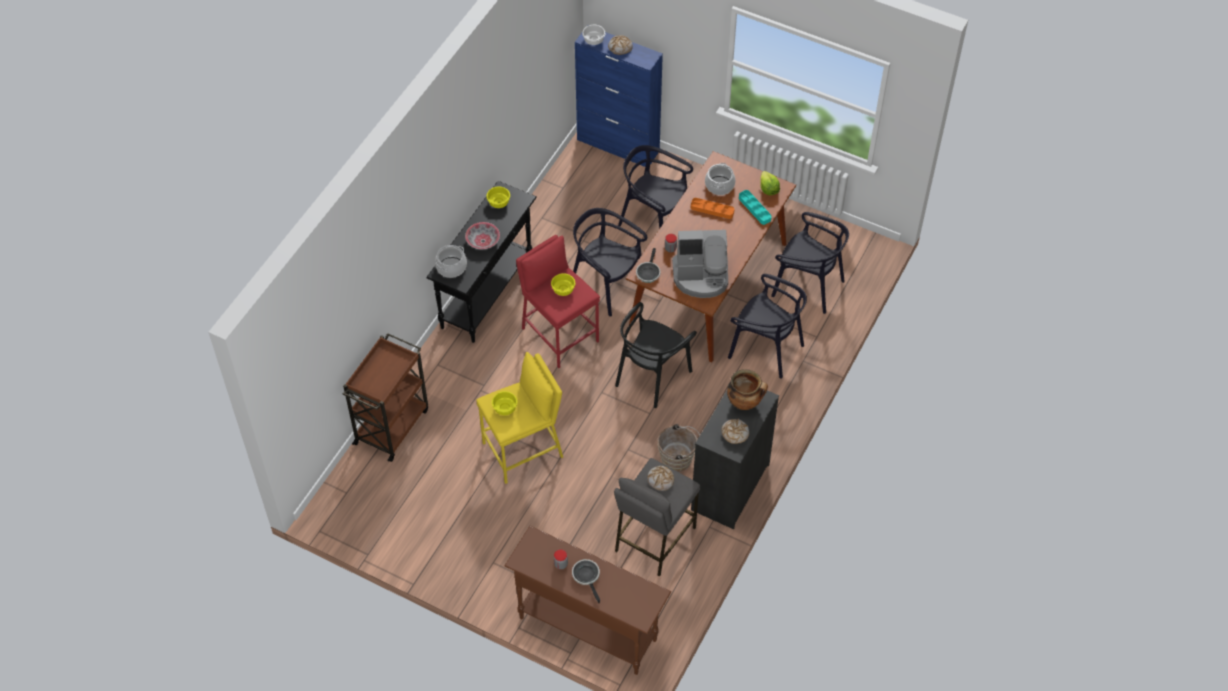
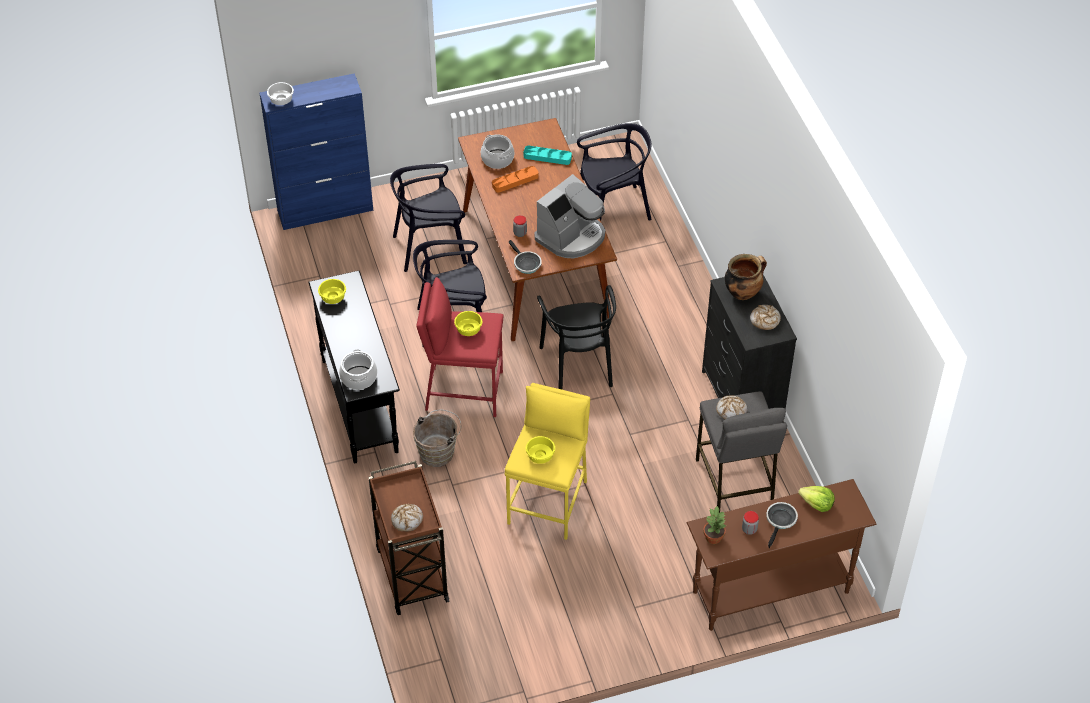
camera: 45 degrees left, 5 degrees down
bowl [465,222,500,249] -> none
frying pan [572,559,600,603] -> frying pan turned 90 degrees clockwise [766,502,798,548]
bread [608,35,633,55] -> bread moved to [391,504,423,531]
brown bucket [657,424,700,472] -> brown bucket moved to [413,410,461,467]
black chair [728,274,807,379] -> none
lettuce [760,171,780,195] -> lettuce moved to [798,486,835,512]
none -> potted plant [703,506,726,544]

